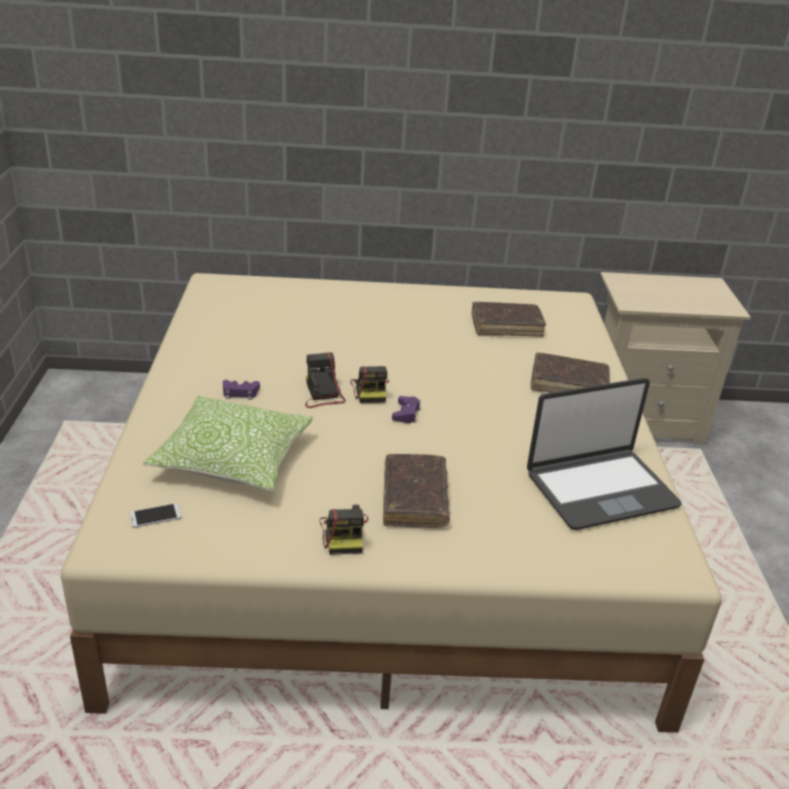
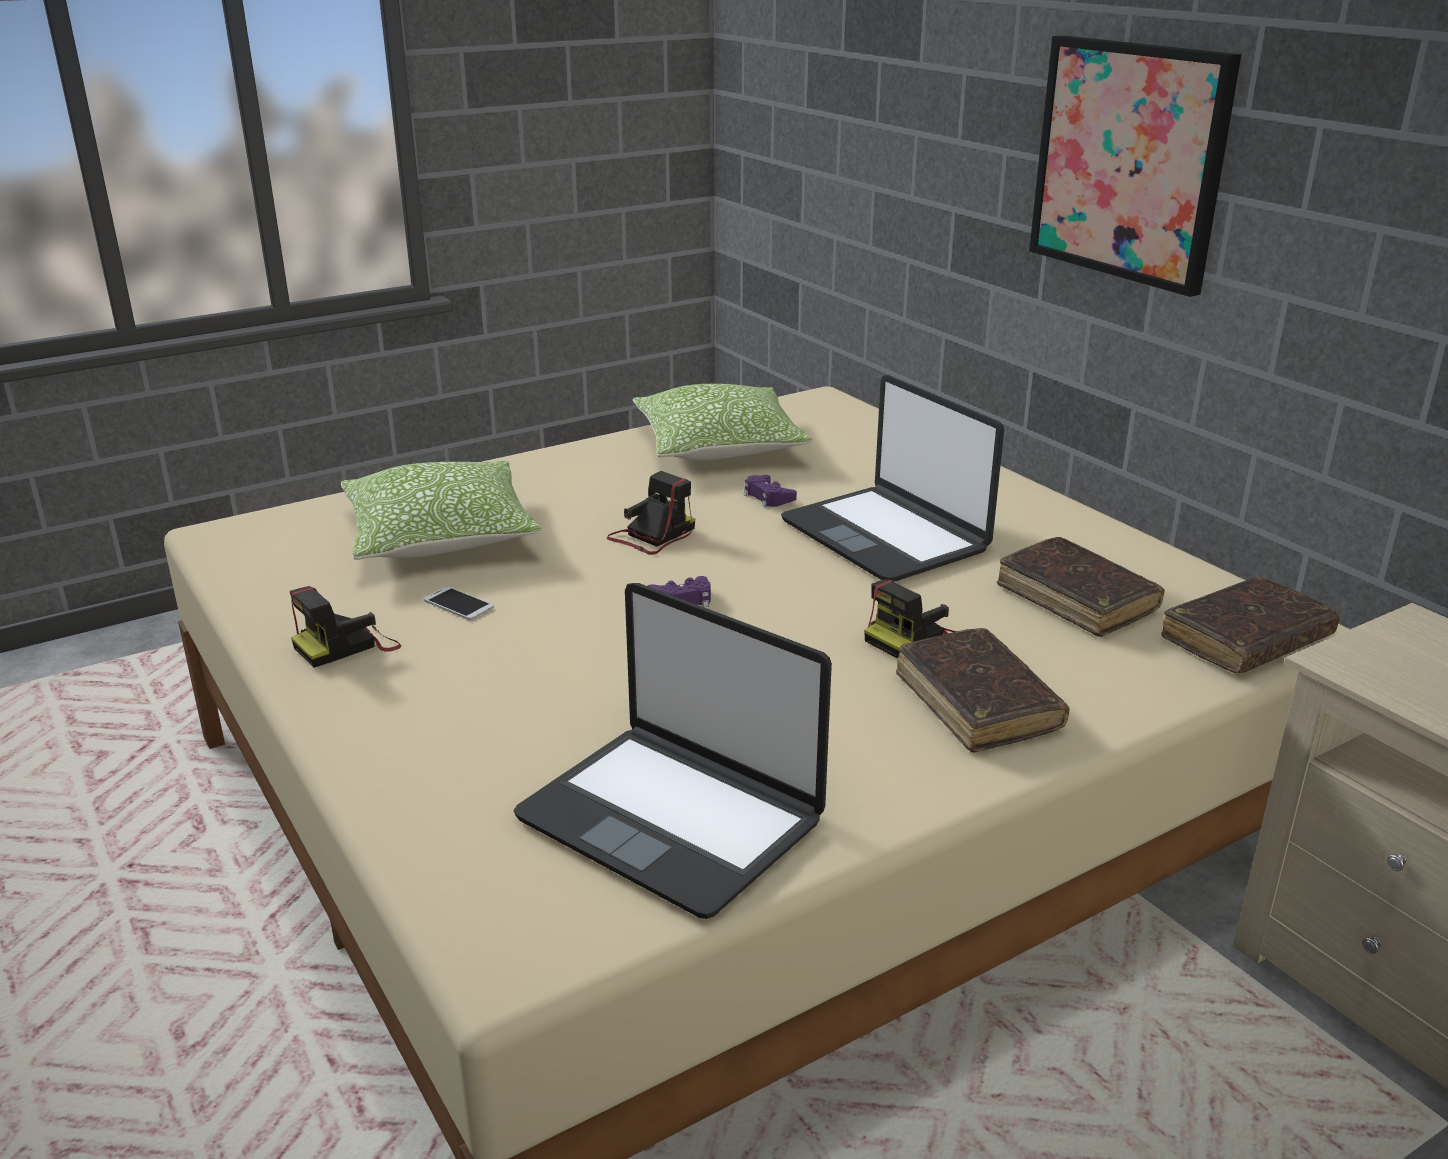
camera: 60 degrees right, 5 degrees down
phone [129,503,182,528] -> phone moved to [424,587,494,620]
purple game controller [223,380,260,400] -> purple game controller moved to [744,475,797,508]
camera [350,366,389,403] -> camera moved to [864,579,957,659]
brown book [383,454,450,527] -> brown book moved to [1161,576,1340,674]
none -> pillow [633,384,813,461]
none -> laptop [781,375,1004,582]
none -> picture [1029,35,1241,297]

